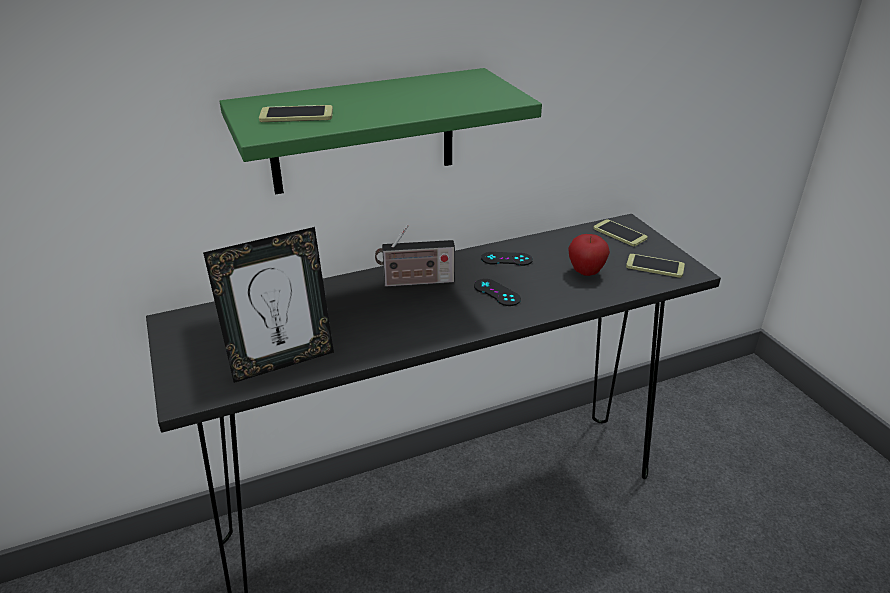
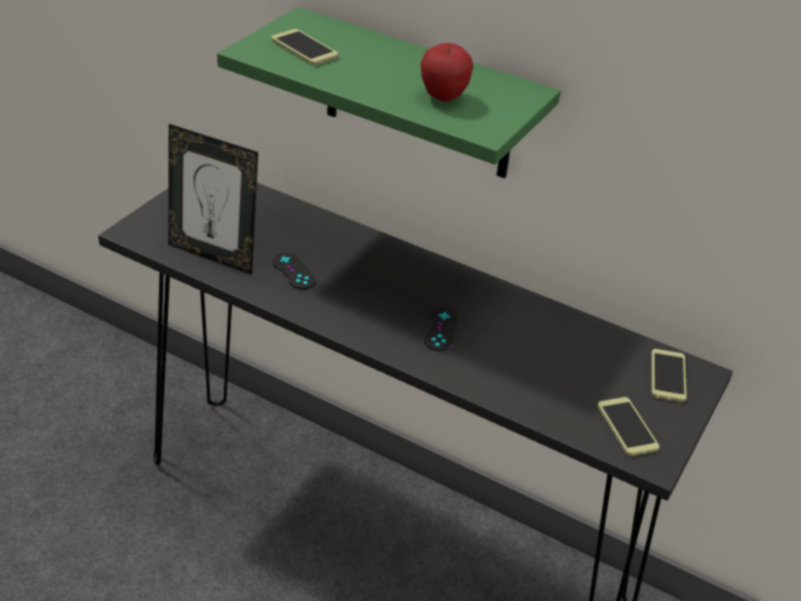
camera: 50 degrees right, 5 degrees up
radio [375,225,455,287] -> none
black game controller [481,252,533,266] -> black game controller moved to [272,253,316,289]
apple [568,234,610,276] -> apple moved to [421,43,473,102]

